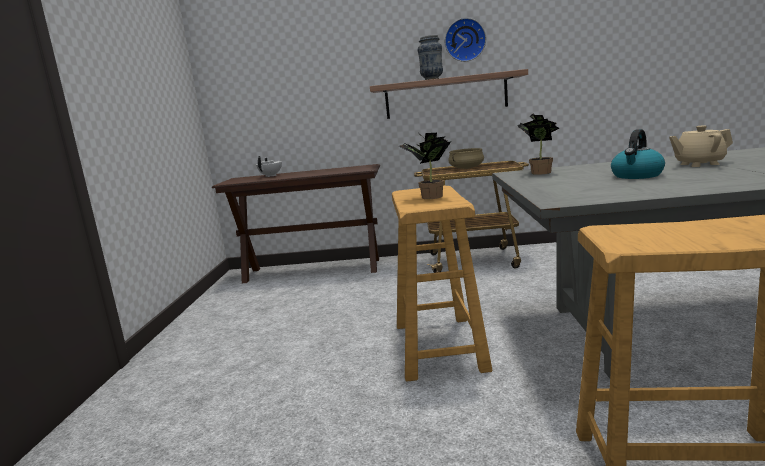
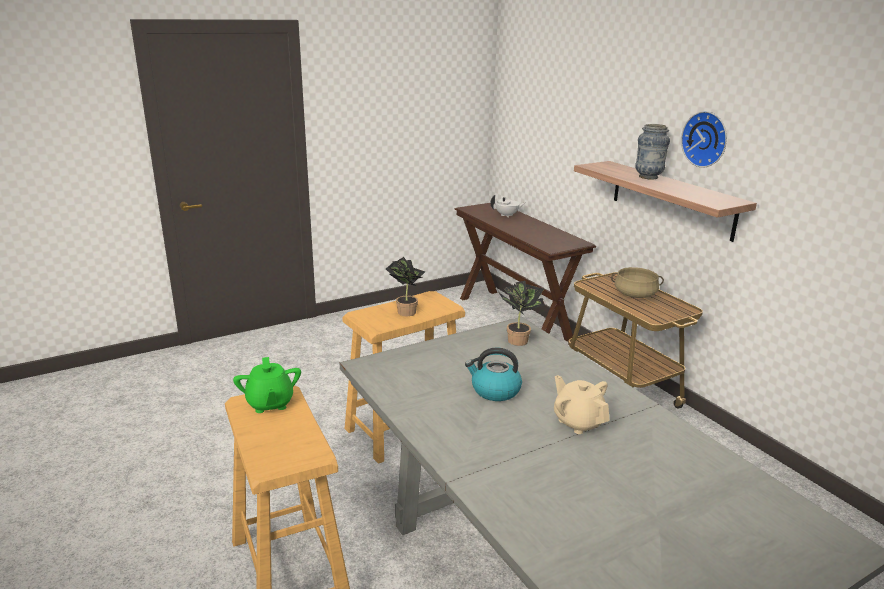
camera: 55 degrees right, 10 degrees up
none -> green teapot [233,357,301,413]

